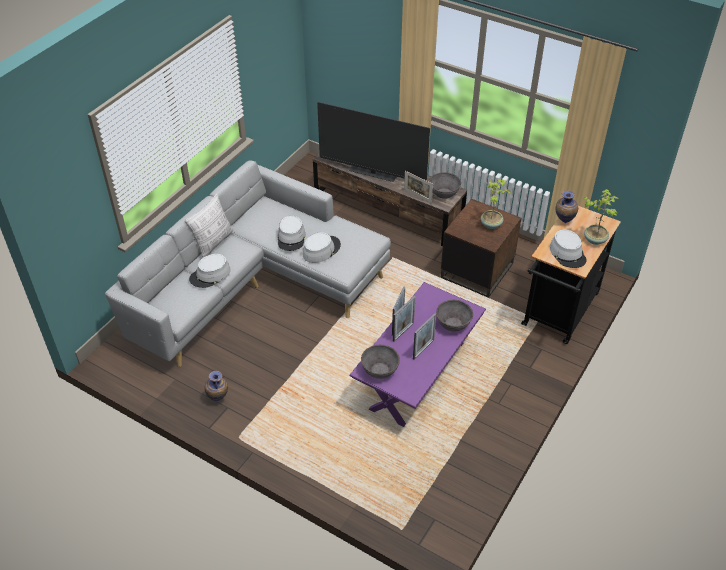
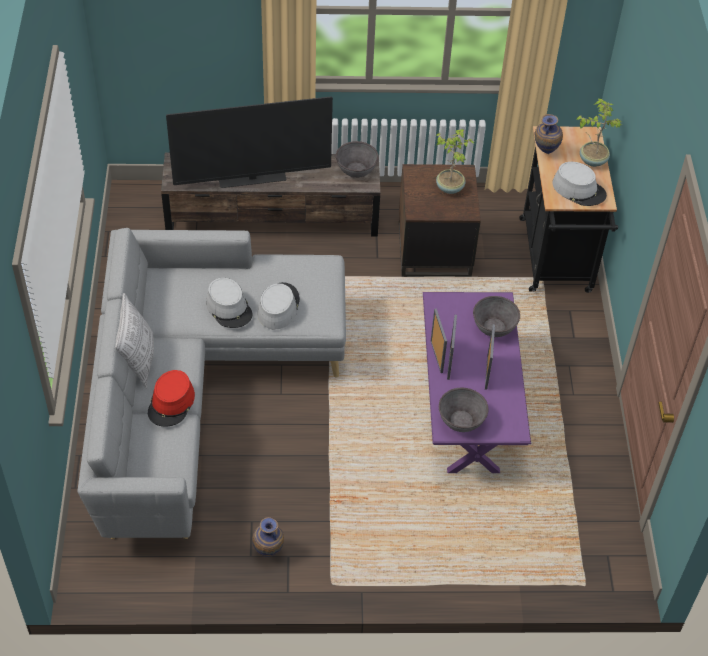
camera: 35 degrees left, 5 degrees up
grey hat [189,254,231,288] -> red hat [148,370,195,427]
picture frame [404,171,433,203] -> none

